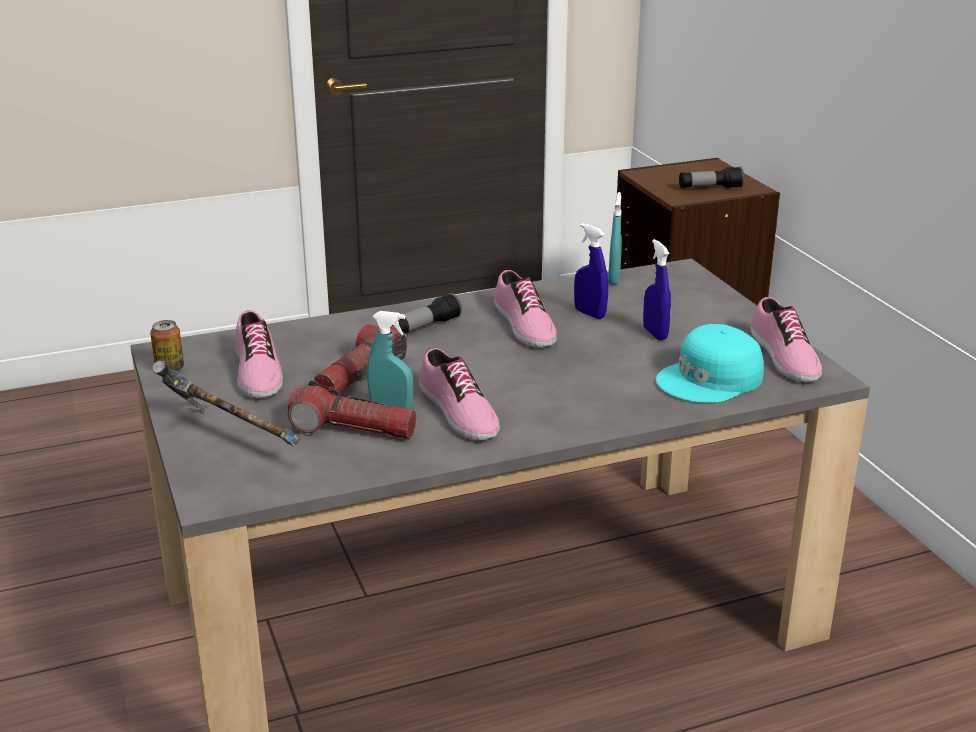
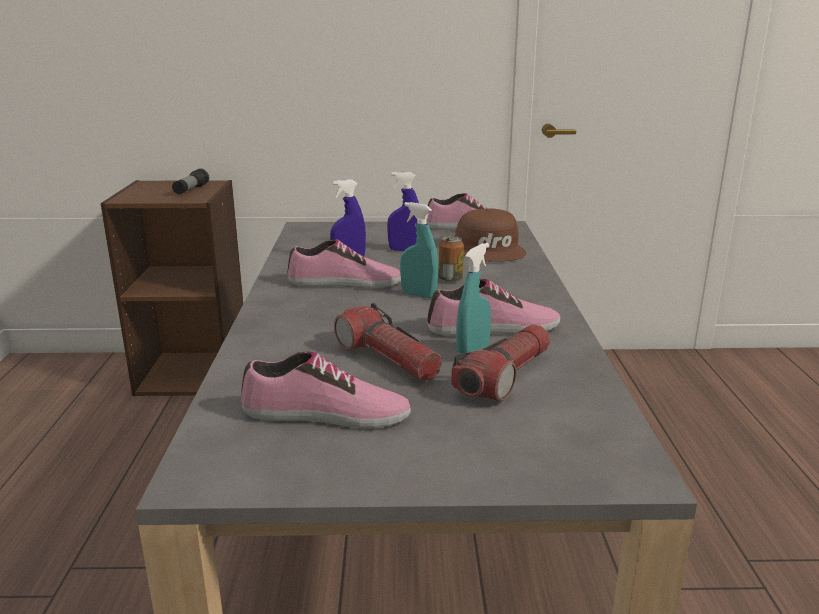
camera: 70 degrees left, 5 degrees down
can [150,320,184,372] -> can moved to [438,236,464,283]
hammer [152,361,300,447] -> none
flashlight [392,293,462,333] -> none
turquoise spray bottle [608,192,622,285] -> turquoise spray bottle moved to [400,202,438,298]
turquoise cap [655,324,764,403] -> brown cap [455,209,527,262]

